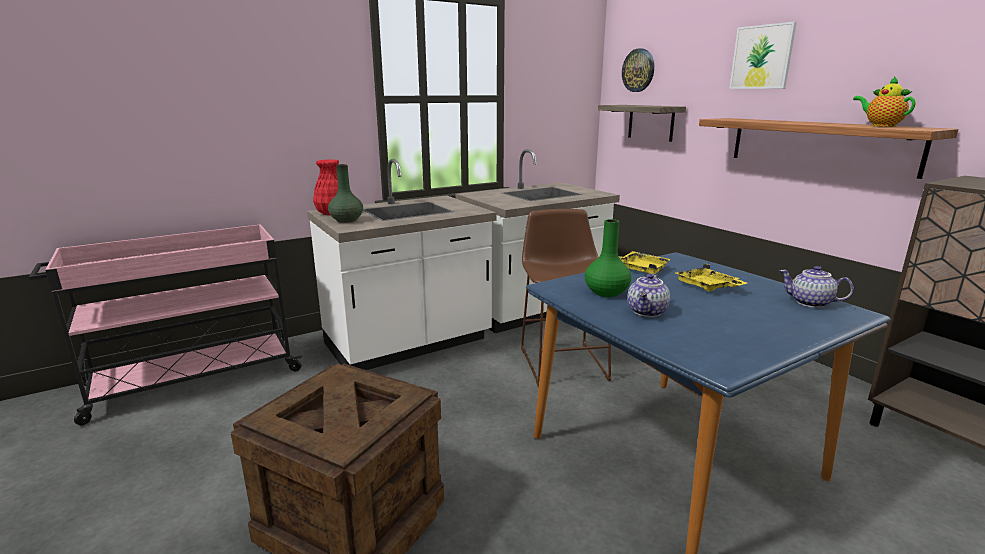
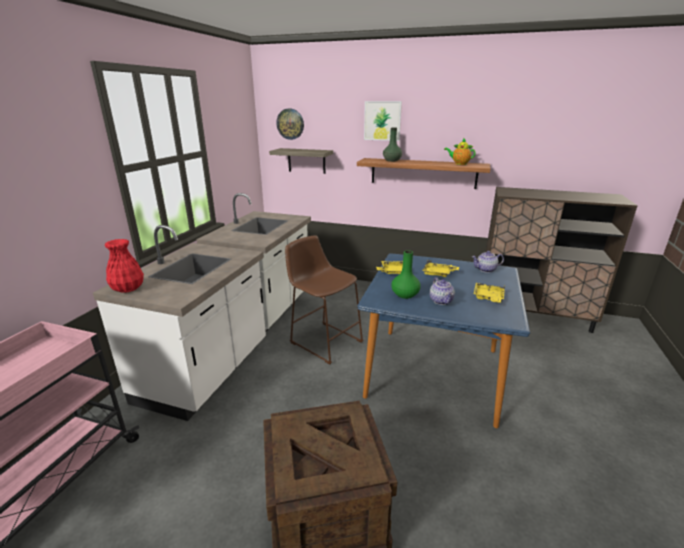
camera: 40 degrees left, 5 degrees up
green vase [328,164,363,223] -> green vase moved to [383,127,402,162]
none -> yellow tray [474,283,505,302]

